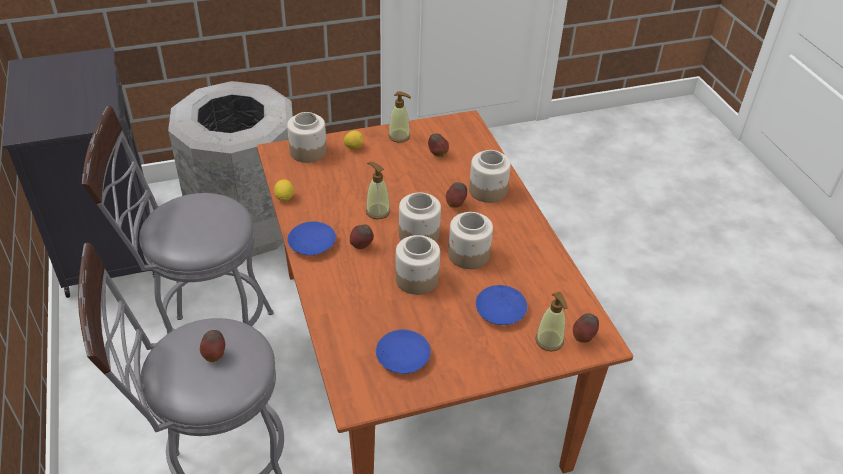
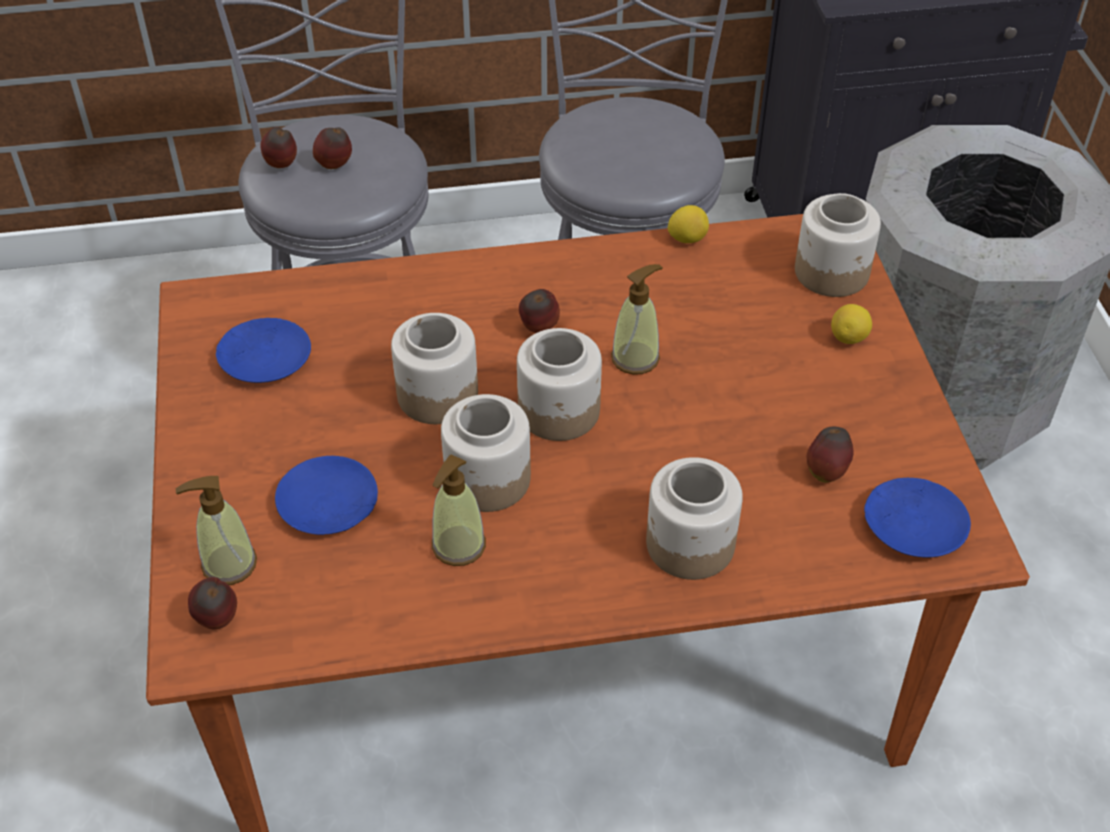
camera: 100 degrees right, 5 degrees up
blue plate [288,221,336,255] -> blue plate moved to [864,478,971,557]
soap dispenser [388,91,411,143] -> soap dispenser moved to [432,454,486,566]
apple [446,182,467,208] -> apple moved to [260,127,297,168]

